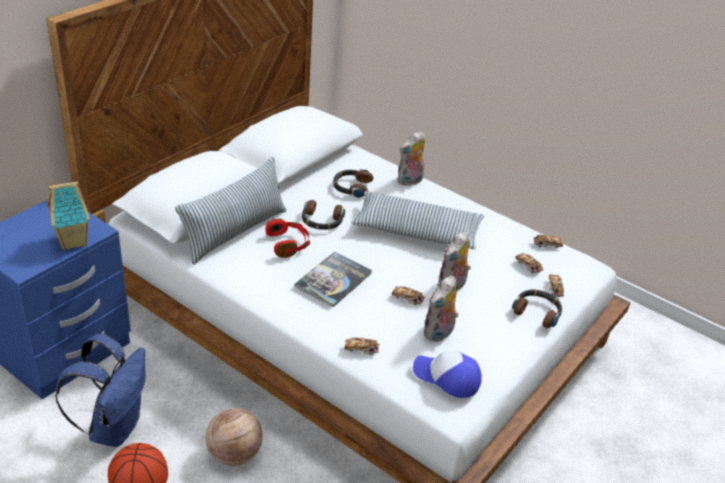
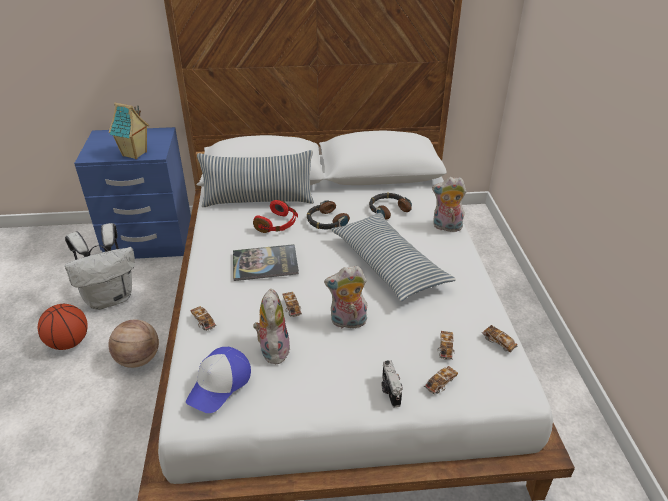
camera: 50 degrees right, 0 degrees up
blue backpack [55,334,146,447] -> white backpack [65,223,135,310]
cap [413,352,482,398] -> cap turned 135 degrees counterclockwise [186,347,251,413]
plush toy [424,276,458,342] -> plush toy turned 90 degrees clockwise [253,289,290,364]
headphones [512,289,562,328] -> camera [381,360,403,408]

